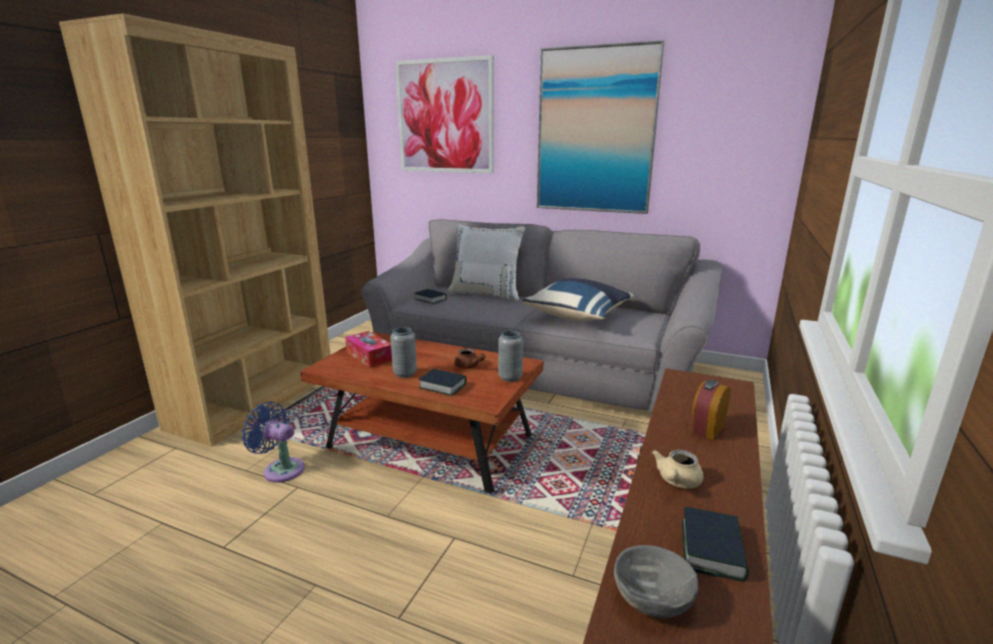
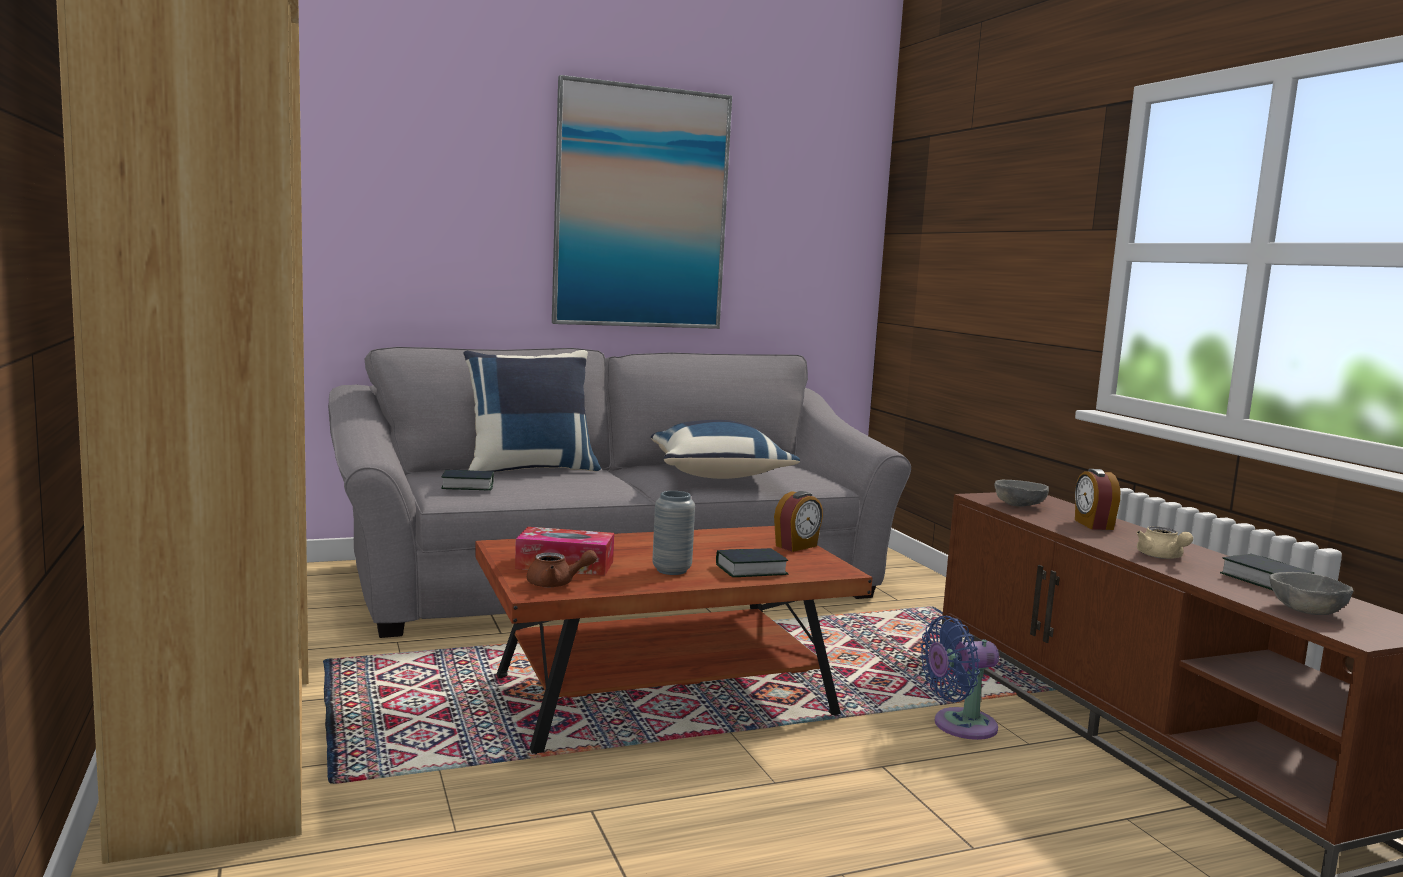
camera: 45 degrees left, 10 degrees down
blue fan [241,402,305,483] -> blue fan moved to [920,616,999,740]
picture [395,55,494,173] -> none
white pillow [447,224,525,301] -> blue pillow [463,350,601,472]
brown teapot [455,349,486,369] -> brown teapot moved to [527,550,597,587]
grey vase [498,330,523,382] -> alarm clock [774,491,823,552]
none -> grey bowl [994,480,1049,507]

